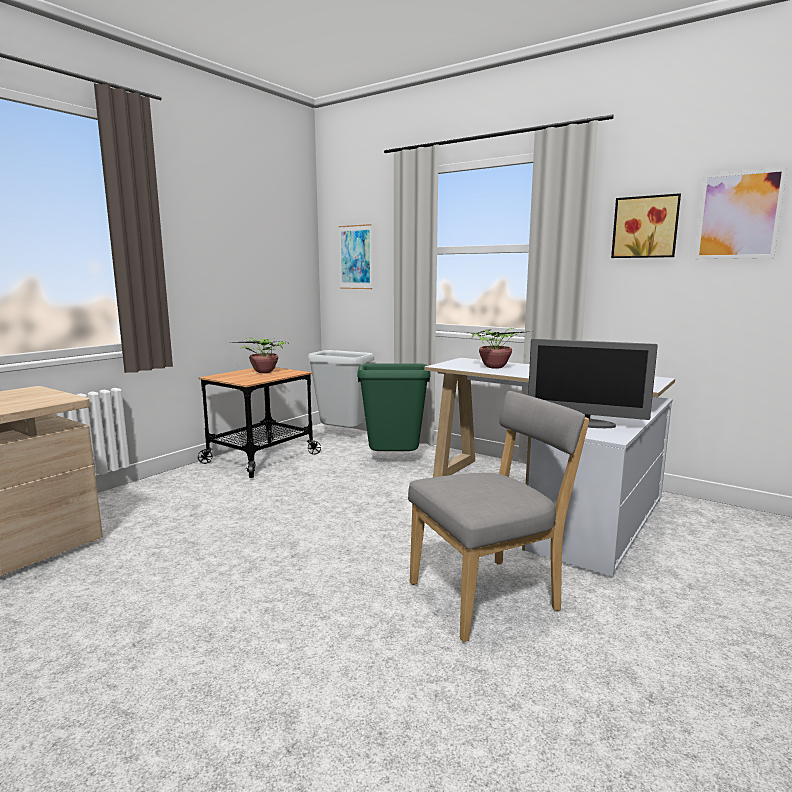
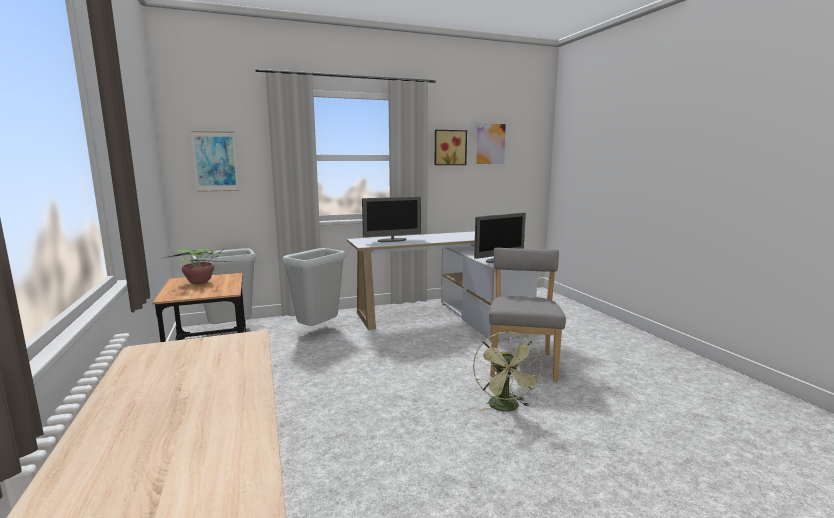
camera: 55 degrees left, 0 degrees up
green trash can [357,363,431,451] -> grey trash can [282,248,346,326]
potted plant [469,328,524,369] -> monitor [362,197,421,242]
none -> green fan [473,331,543,412]

